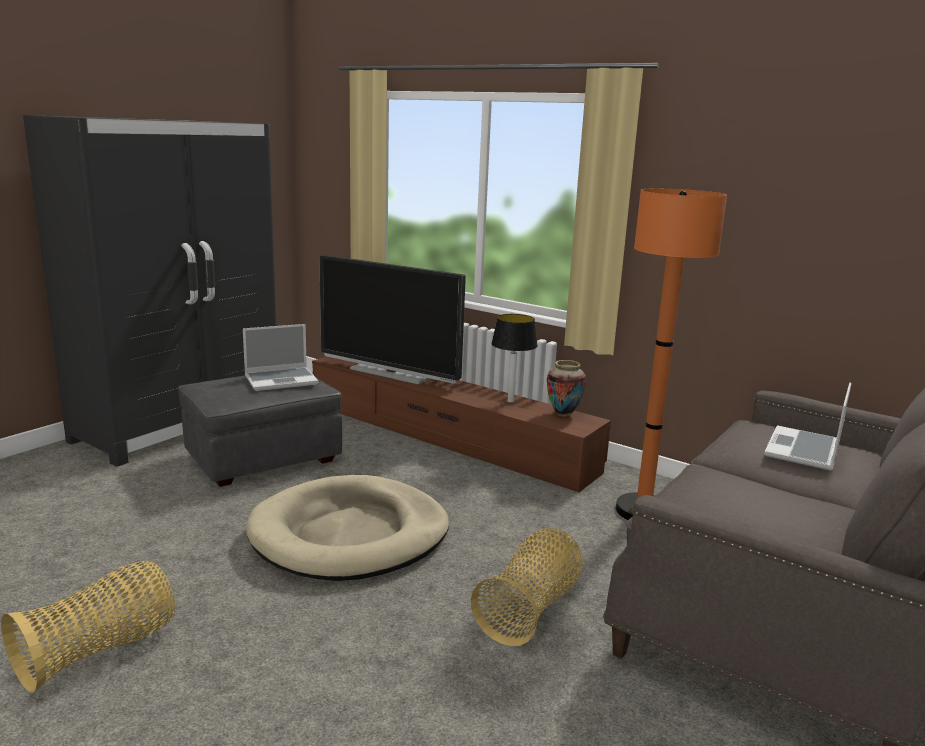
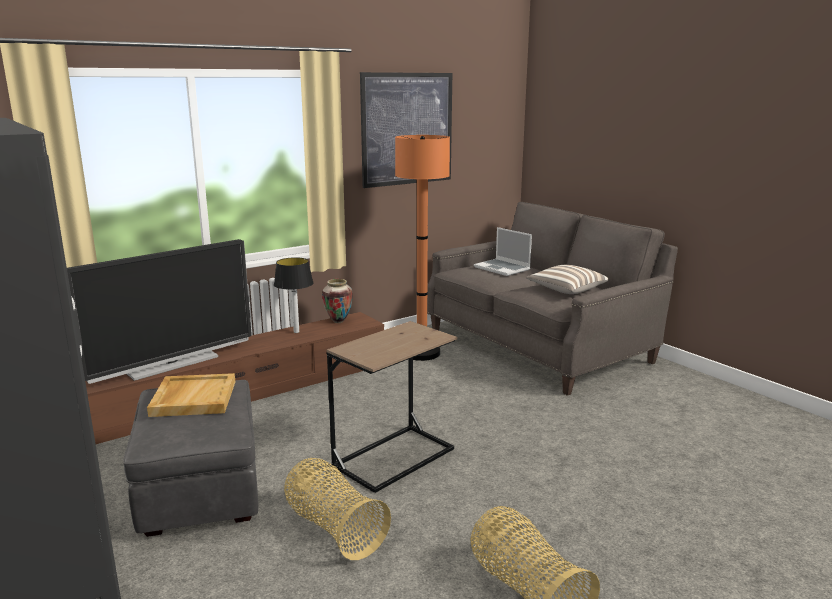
camera: 70 degrees left, 0 degrees up
laptop [243,324,318,391] -> beige tray [147,373,235,417]
beige dog bed [246,475,449,581] -> brown side table [326,321,457,493]
basket [471,528,583,646] -> basket moved to [284,458,391,560]
none -> picture [360,72,452,188]
none -> pillow [526,265,609,294]

